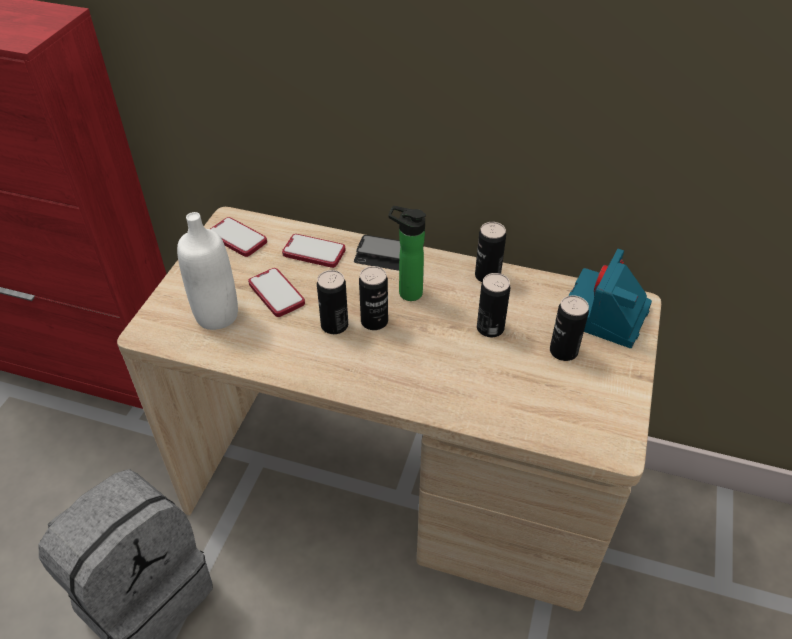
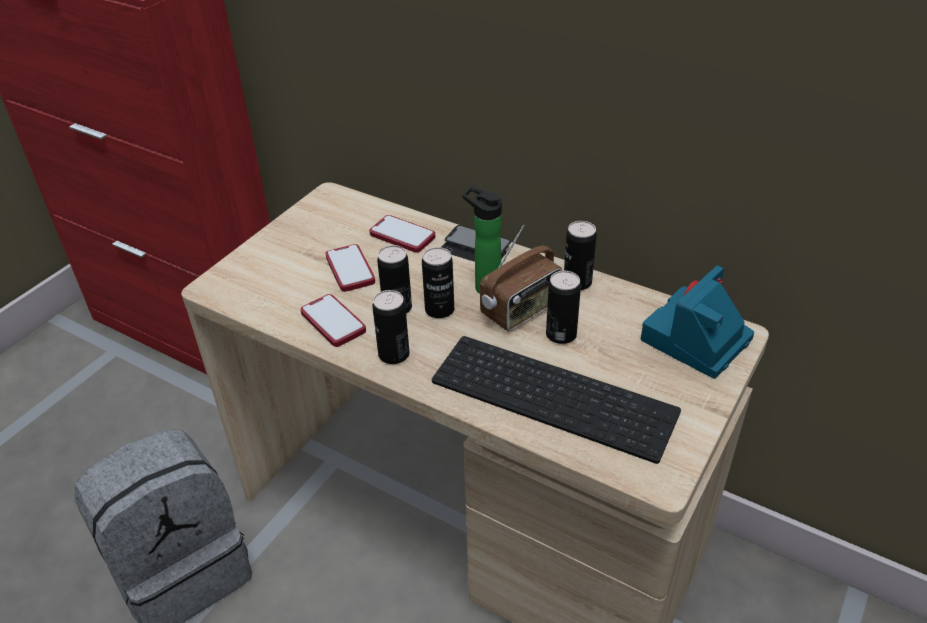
camera: 15 degrees right, 5 degrees down
white bottle [177,212,238,330] -> none
phone [210,217,267,257] -> phone moved to [300,294,366,347]
can [550,295,589,361] -> can moved to [372,290,409,364]
none -> keyboard [432,336,681,464]
none -> radio [480,225,562,332]

